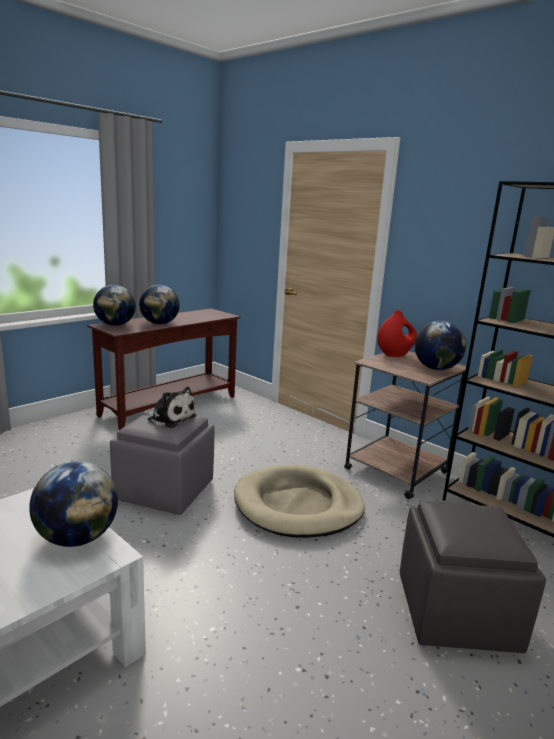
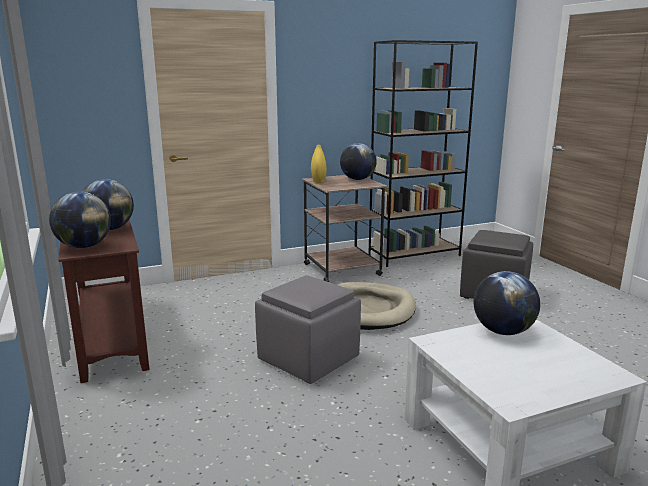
camera: 65 degrees left, 0 degrees up
plush toy [144,387,197,428] -> none
red vase [377,310,417,357] -> yellow vase [311,145,327,183]

